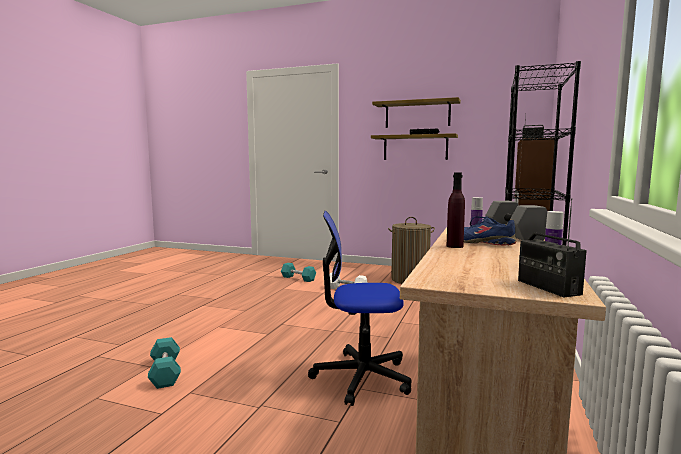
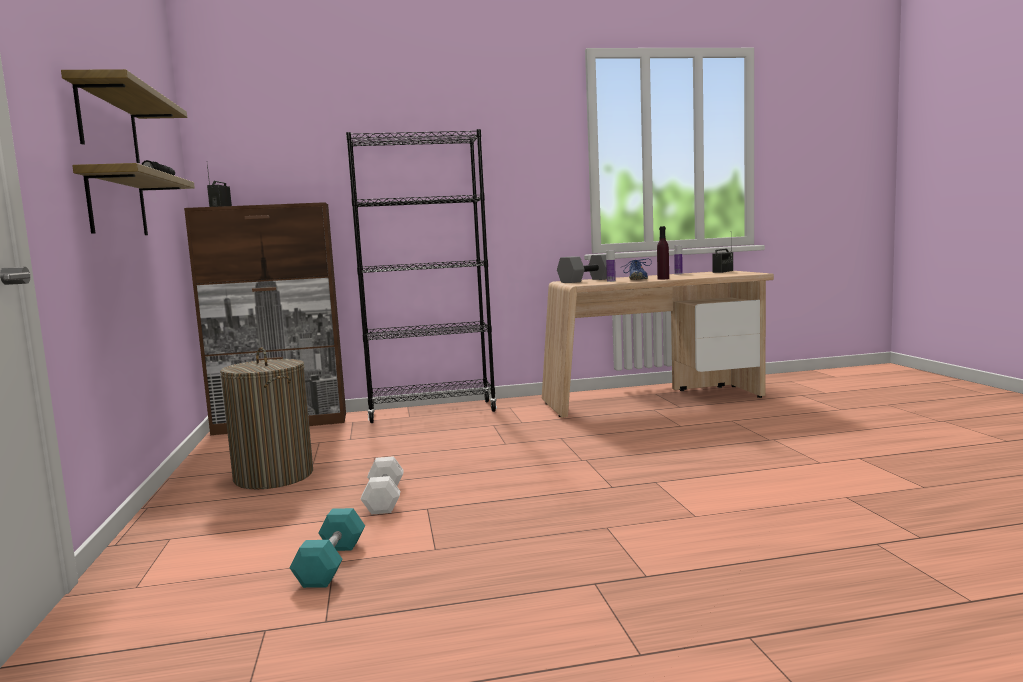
camera: 120 degrees left, 0 degrees up
turquoise dumbbell [148,337,181,389] -> none
office chair [308,211,411,406] -> none

